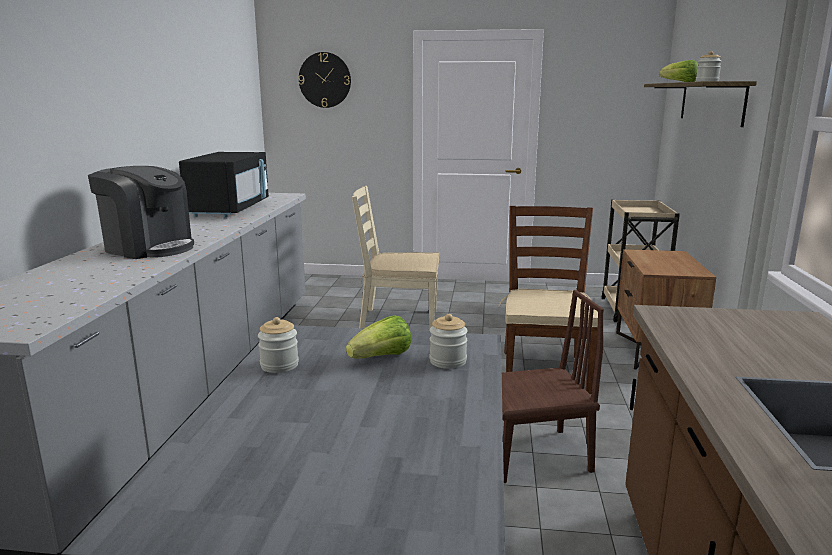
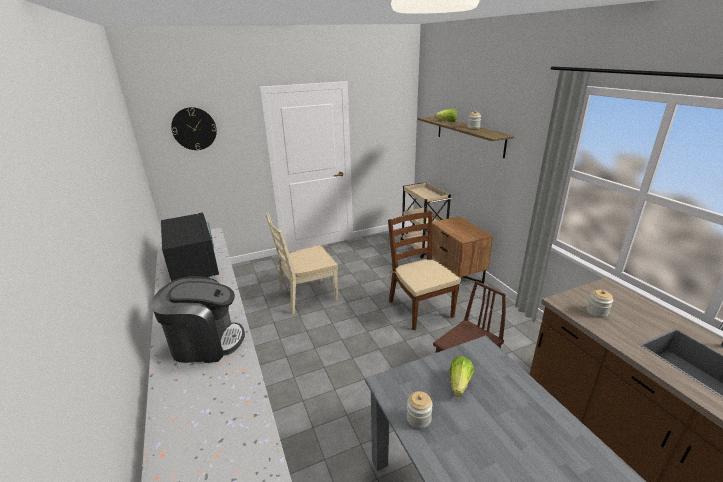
camera: 30 degrees left, 10 degrees up
jar [430,314,468,369] -> jar moved to [587,290,613,318]

